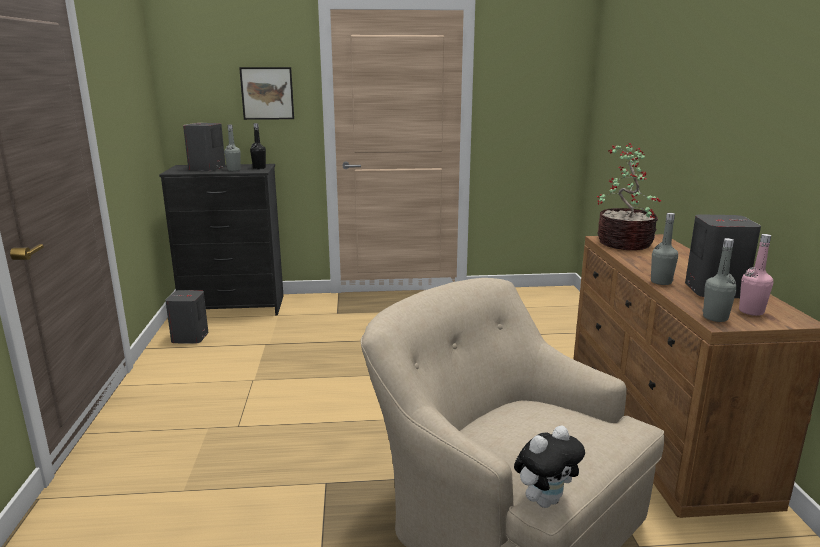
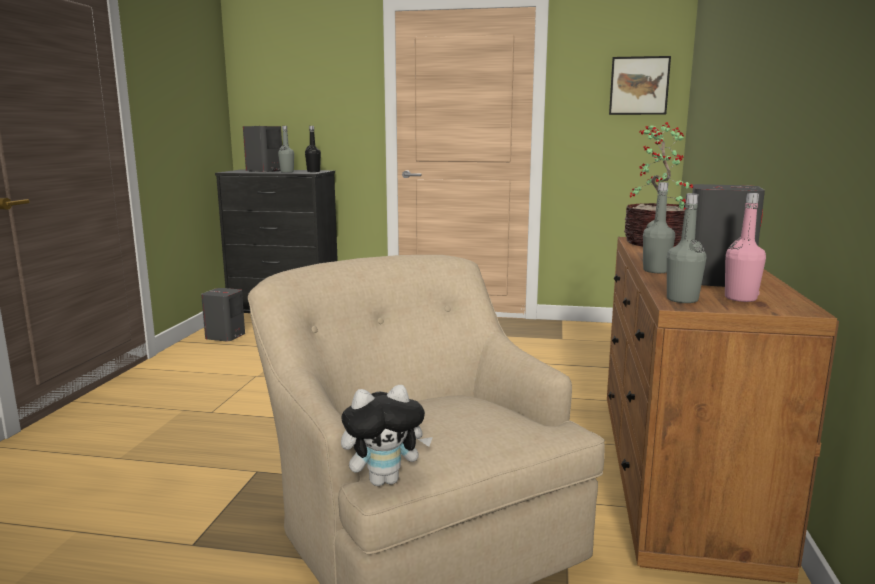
camera: 15 degrees right, 5 degrees down
picture [239,67,294,120] -> picture moved to [609,56,671,115]

